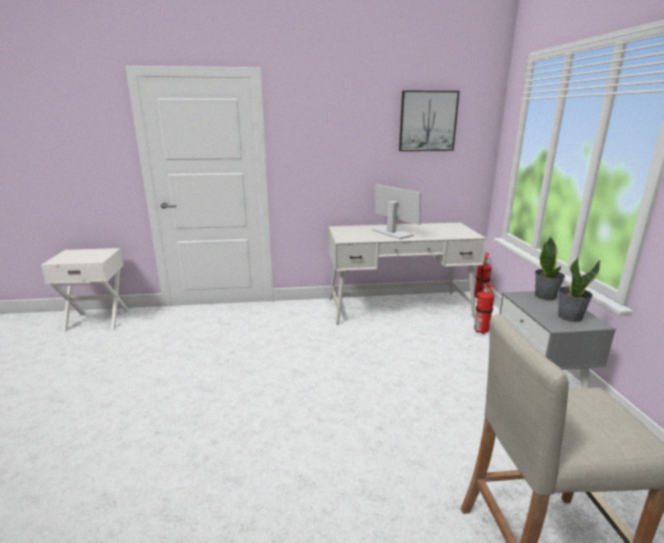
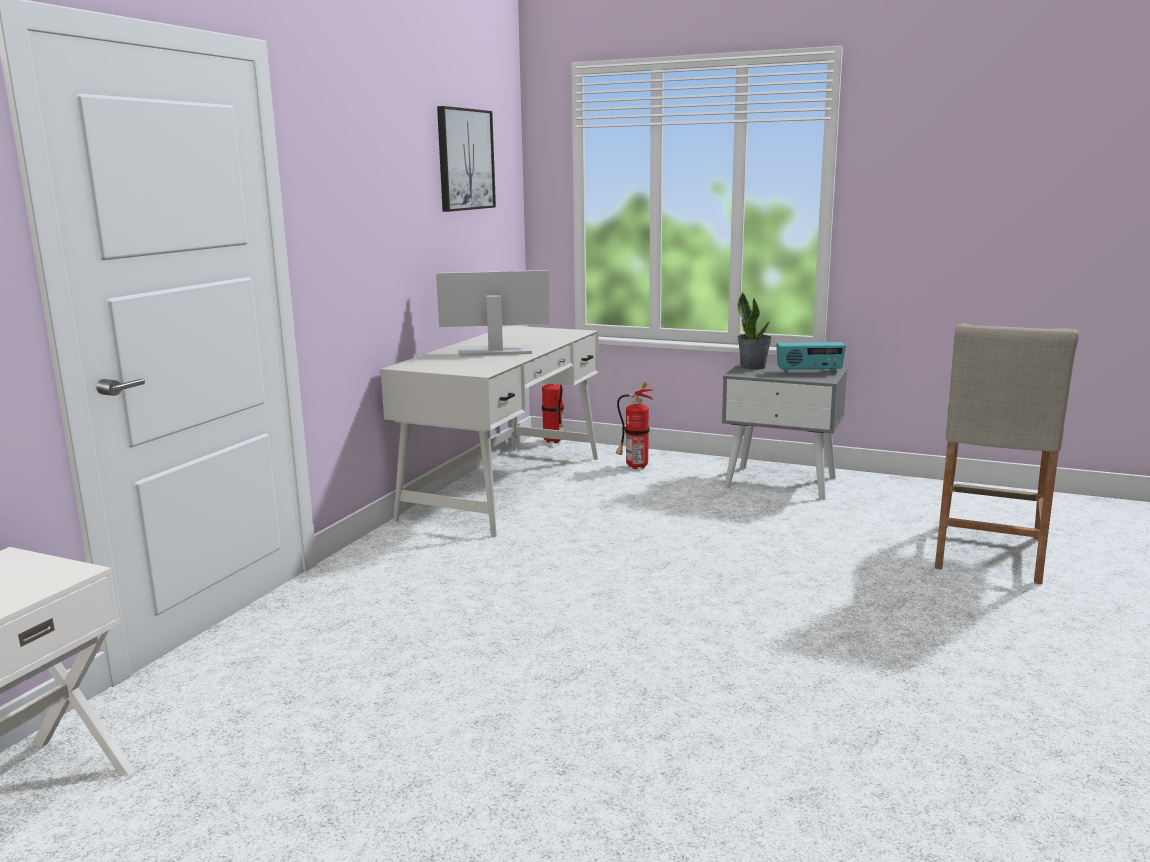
camera: 60 degrees left, 5 degrees down
potted plant [558,258,601,322] -> radio [776,342,846,374]

